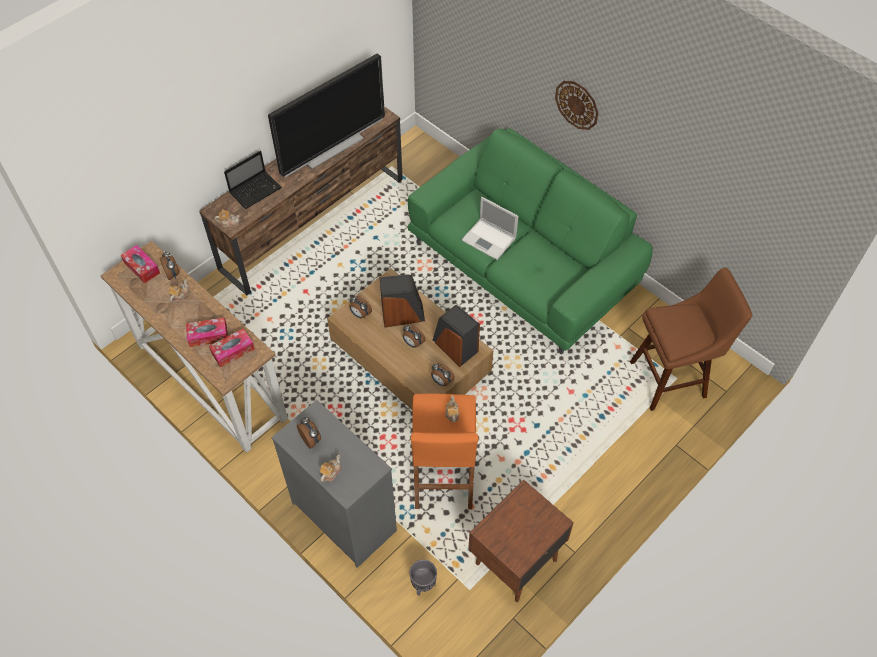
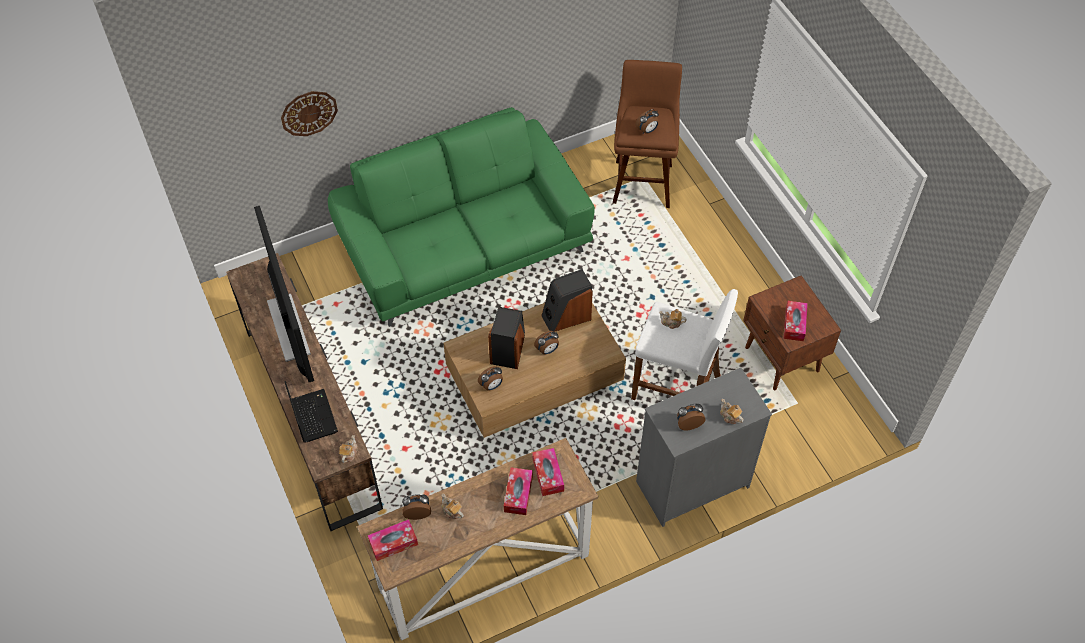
camera: 70 degrees left, 0 degrees up
grey planter [410,560,437,596] -> none
orange stool [411,393,479,509] -> white stool [631,289,738,400]
alarm clock [431,363,455,386] -> alarm clock moved to [636,109,659,134]
laptop [461,197,518,260] -> none
wall clock [555,81,599,130] -> wall clock moved to [281,91,338,136]
none -> tissue box [784,301,808,341]

